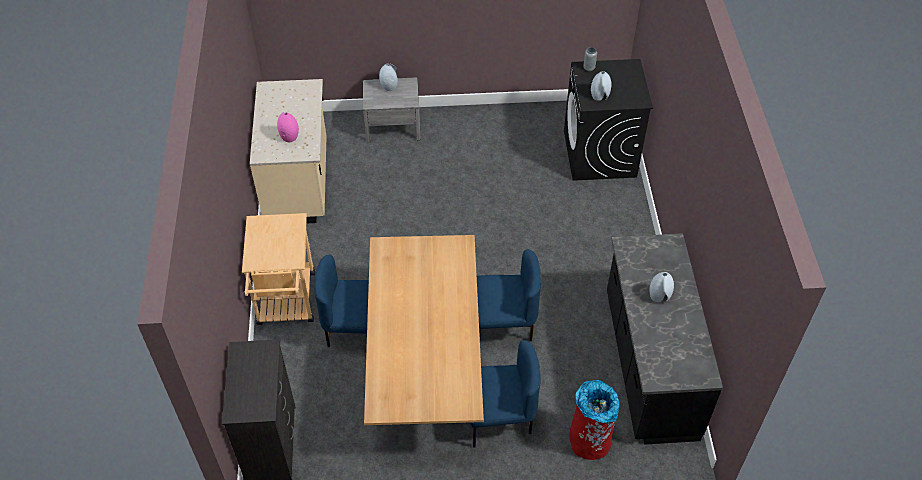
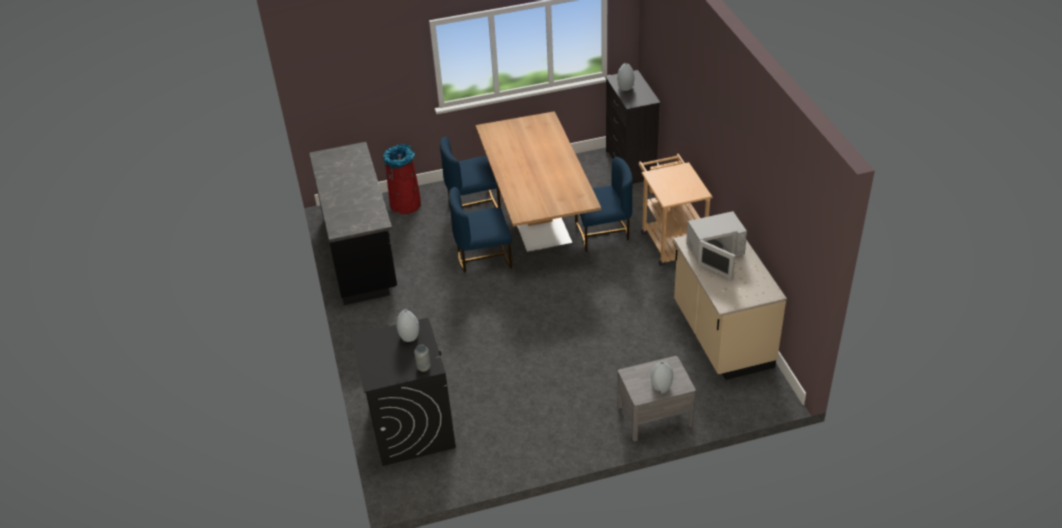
camera: 170 degrees right, 10 degrees down
pink vase [277,112,299,142] -> white microwave [686,211,747,280]
grey vase [649,272,674,302] -> grey vase moved to [617,63,635,91]

